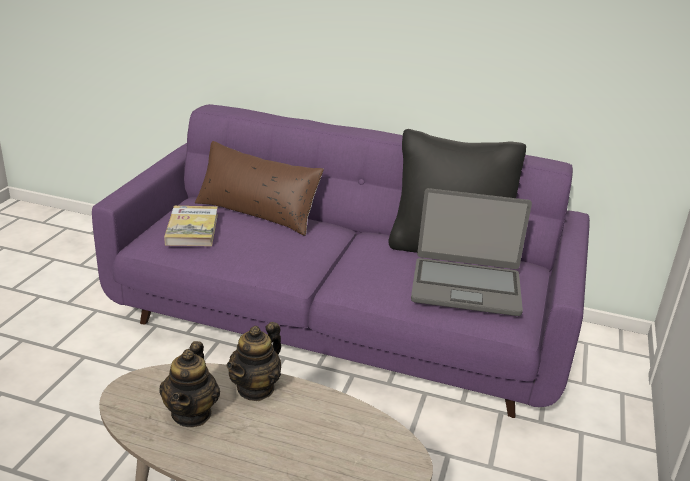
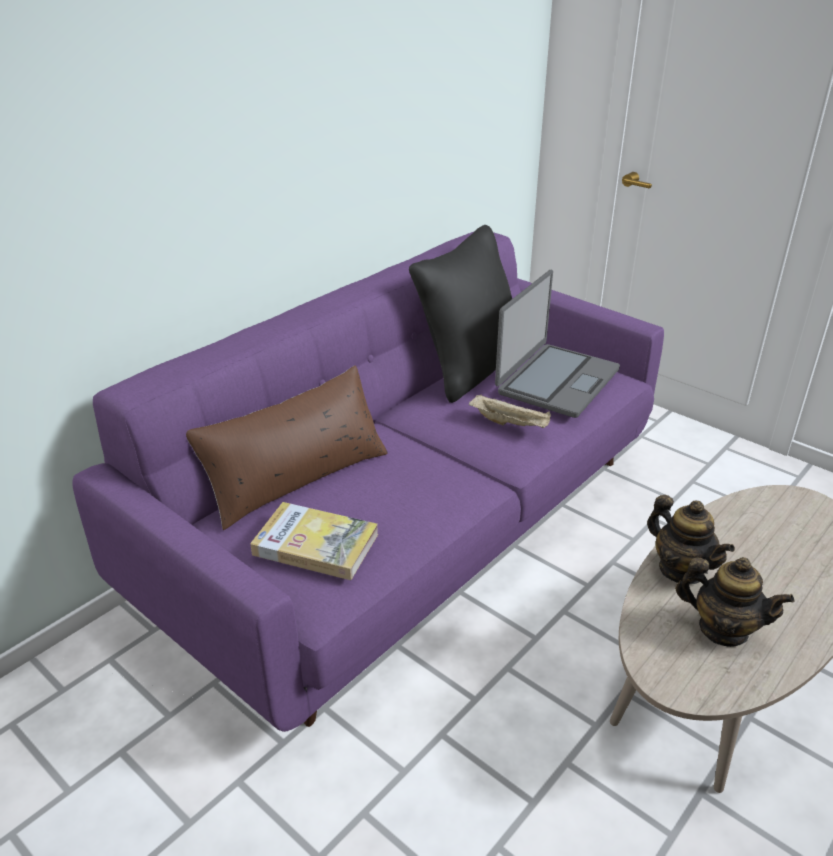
camera: 65 degrees left, 5 degrees up
none -> beige tray [469,394,551,428]

